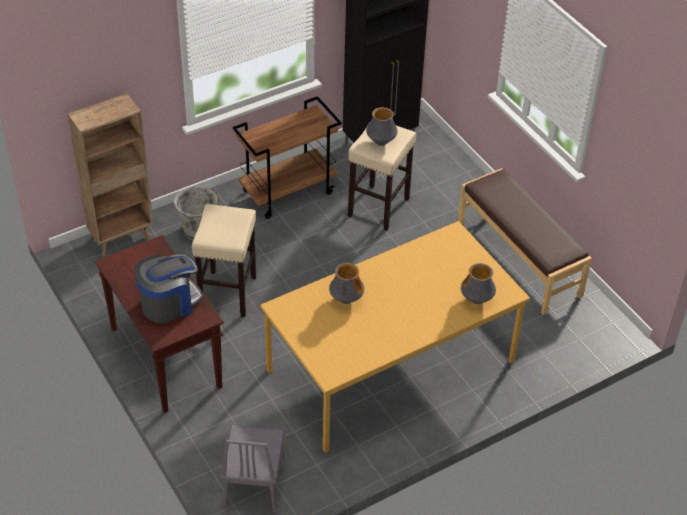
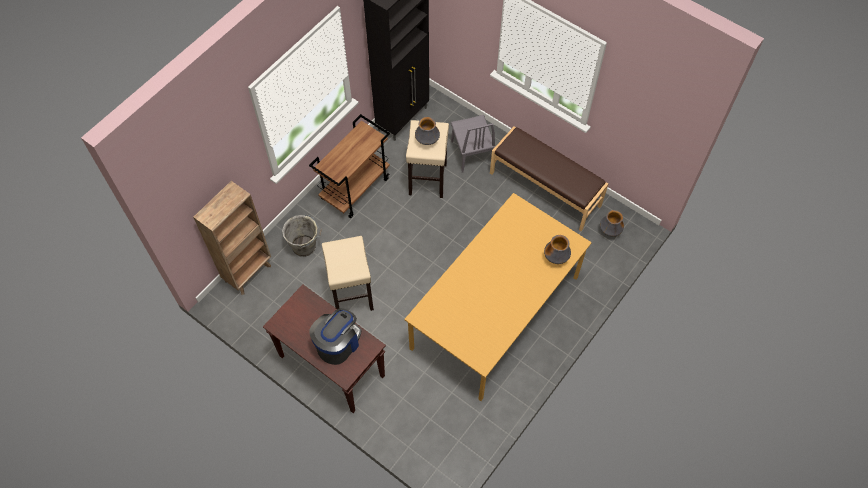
camera: 20 degrees left, 15 degrees up
grey chair [221,425,285,512] -> grey chair moved to [451,115,496,173]
vase [329,263,364,304] -> vase moved to [600,210,624,236]

